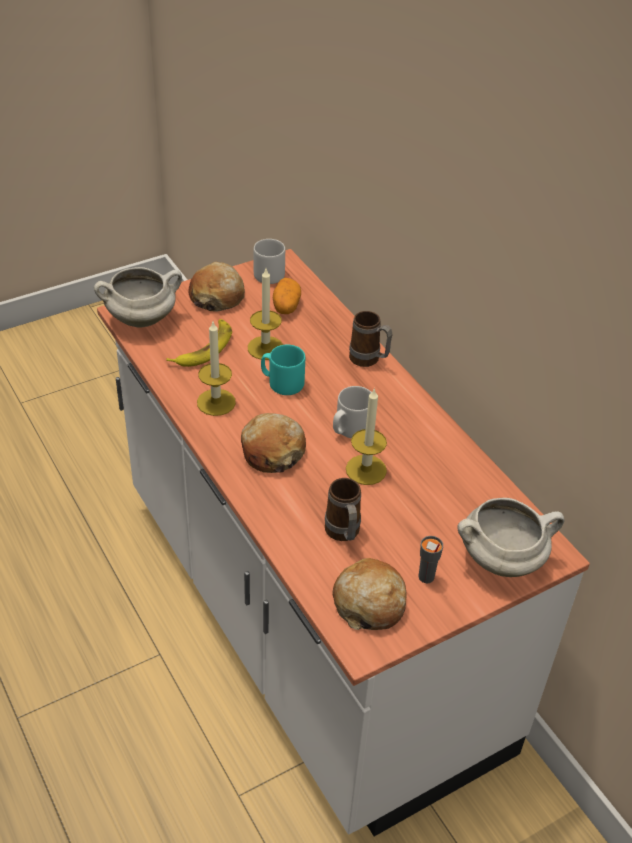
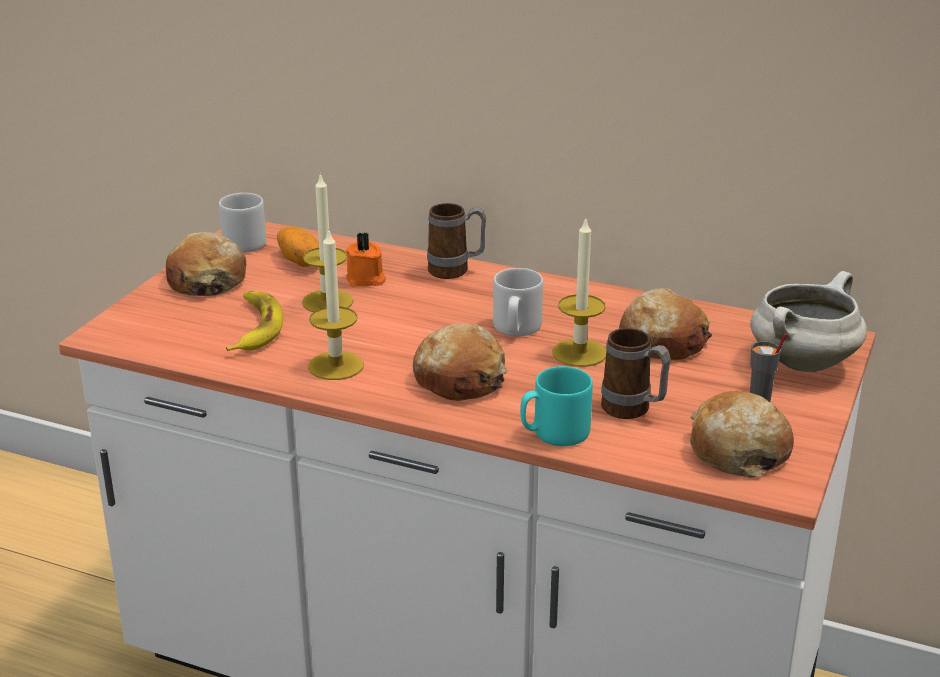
camera: 35 degrees left, 15 degrees down
white cooking pot [94,267,182,328] -> none
turquoise mug [261,344,305,395] -> turquoise mug moved to [520,366,593,446]
none -> orange candle [346,232,386,287]
none -> bread [619,288,712,360]

